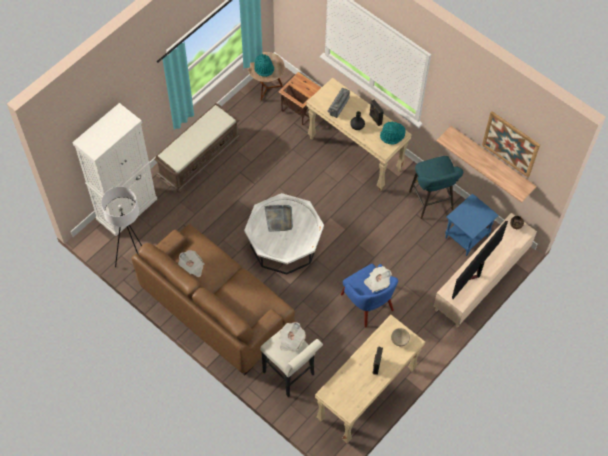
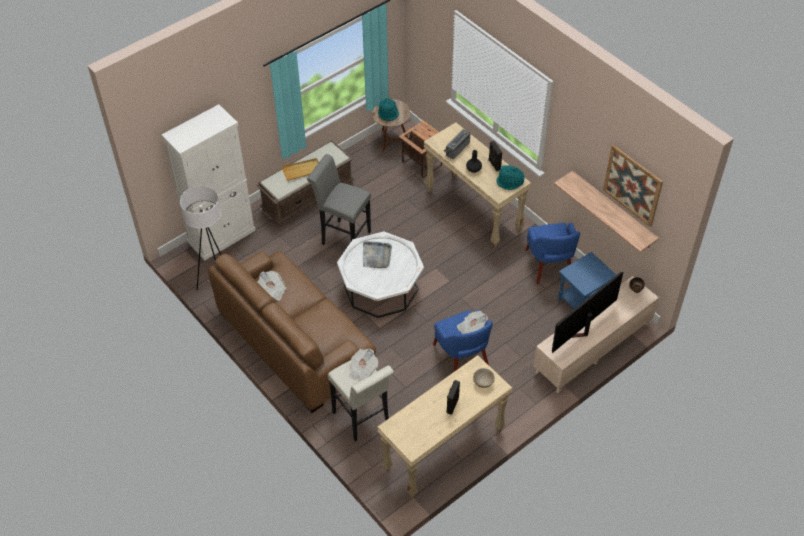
camera: 10 degrees right, 10 degrees down
turquoise stool [409,156,463,219] -> blue armchair [526,222,580,284]
none -> beige tray [281,158,319,181]
none -> grey stool [307,154,371,245]

